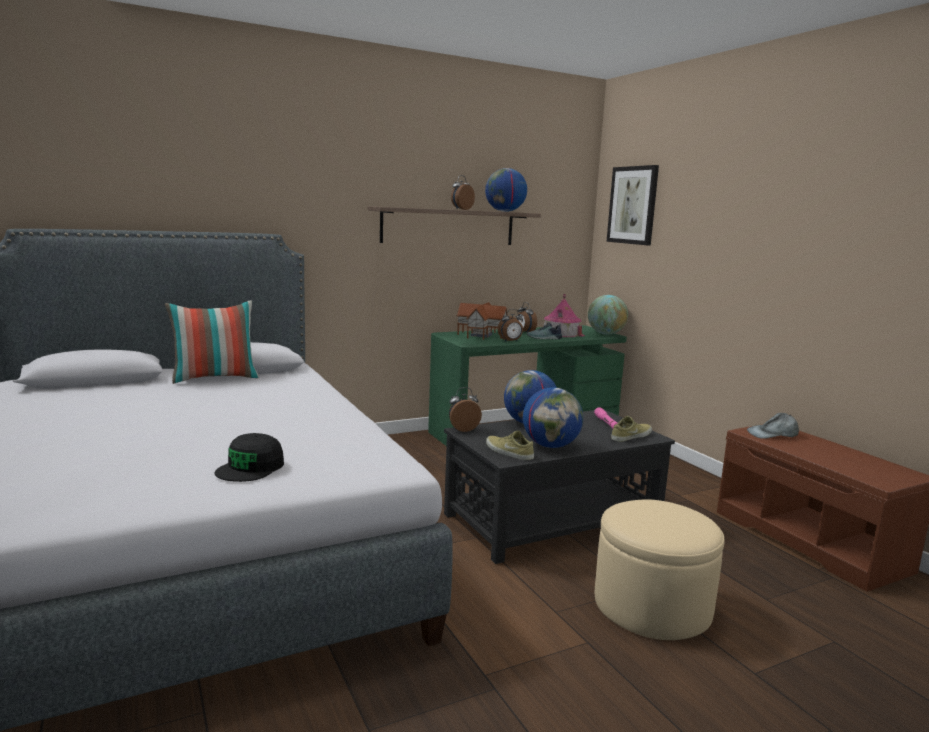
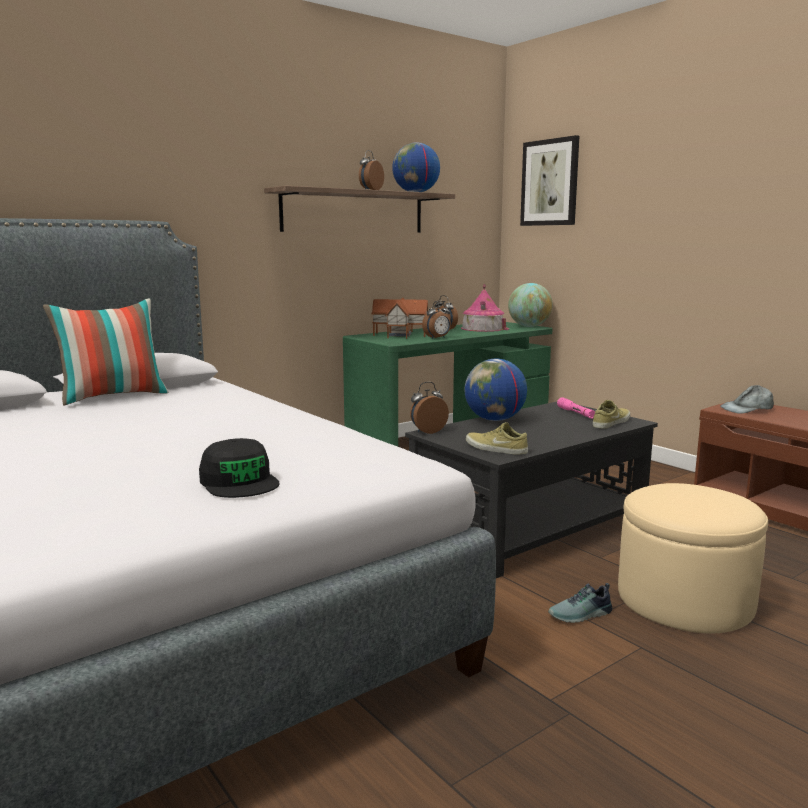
camera: 10 degrees left, 0 degrees up
black cap [215,433,284,482] -> black cap turned 45 degrees counterclockwise [199,438,279,498]
globe [523,387,583,448] -> none
shoe [527,322,562,340] -> shoe moved to [548,583,612,623]

